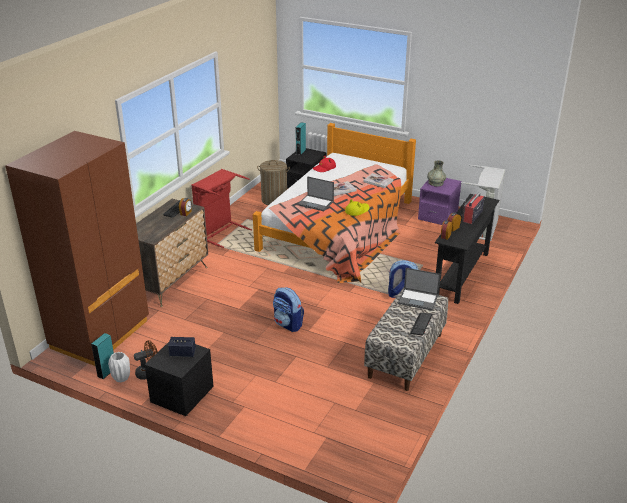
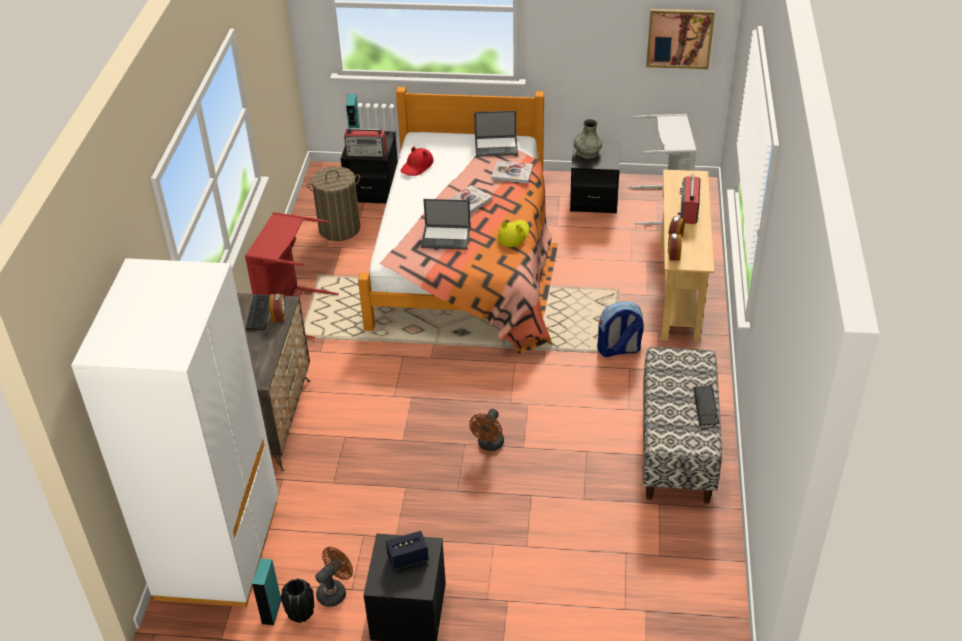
camera: 20 degrees left, 10 degrees up
brown wardrobe [5,131,149,366] -> white wardrobe [71,258,279,607]
white vase [108,352,130,382] -> black vase [280,578,314,623]
backpack [273,287,304,332] -> brown fan [469,409,504,451]
laptop [398,268,440,311] -> laptop moved to [474,110,518,157]
purple nightstand [418,178,462,225] -> black nightstand [570,138,621,214]
black console table [435,194,499,304] -> beige console table [660,169,714,342]
none -> radio [344,128,387,157]
none -> picture [646,9,715,69]

